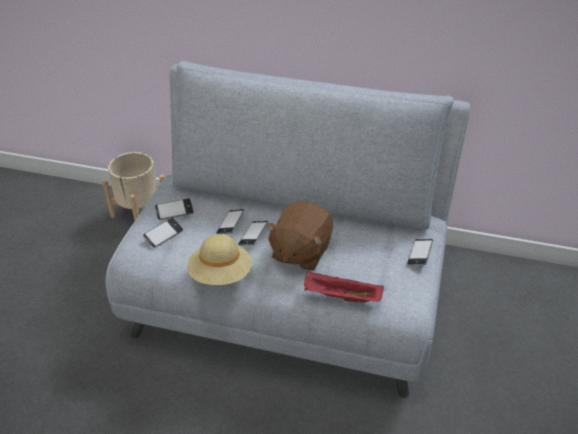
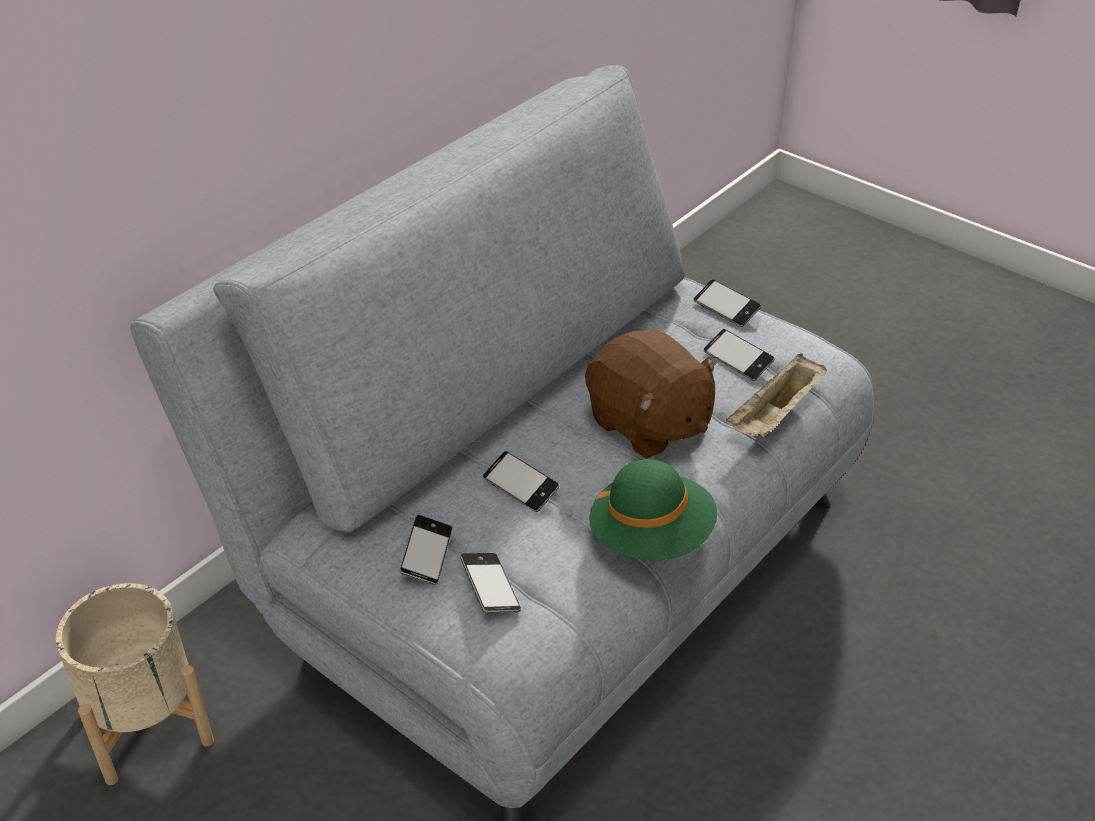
camera: 65 degrees left, 0 degrees up
beige hat [187,234,252,285] -> green hat [589,459,717,560]
phone [238,221,268,246] -> phone moved to [704,329,774,381]
red tray [304,271,384,303] -> beige tray [726,353,827,438]

